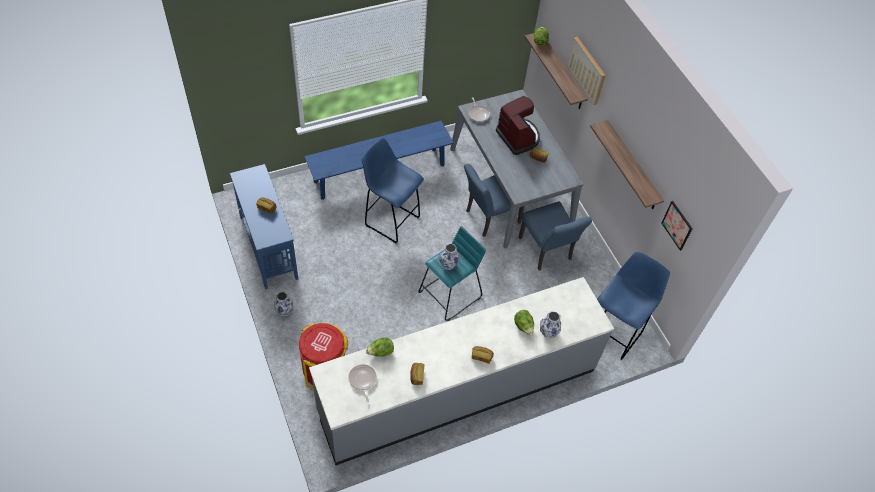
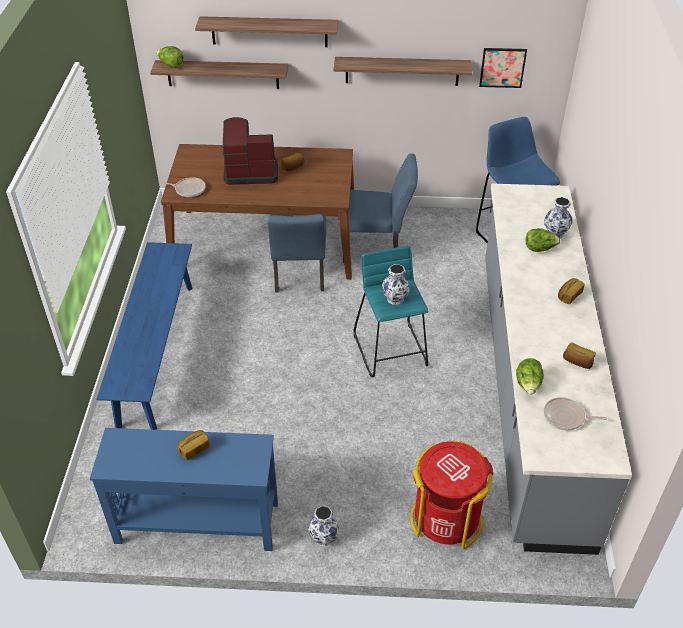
camera: 60 degrees left, 10 degrees down
blue stool [362,138,424,243] -> none
grey dining table [450,90,583,248] -> brown dining table [161,144,354,280]
picture [567,37,606,105] -> shelf [195,16,338,47]

